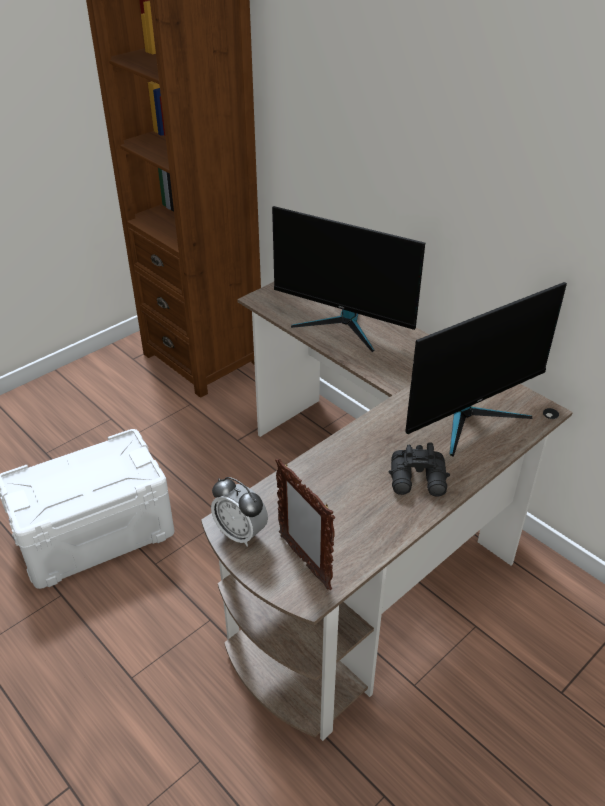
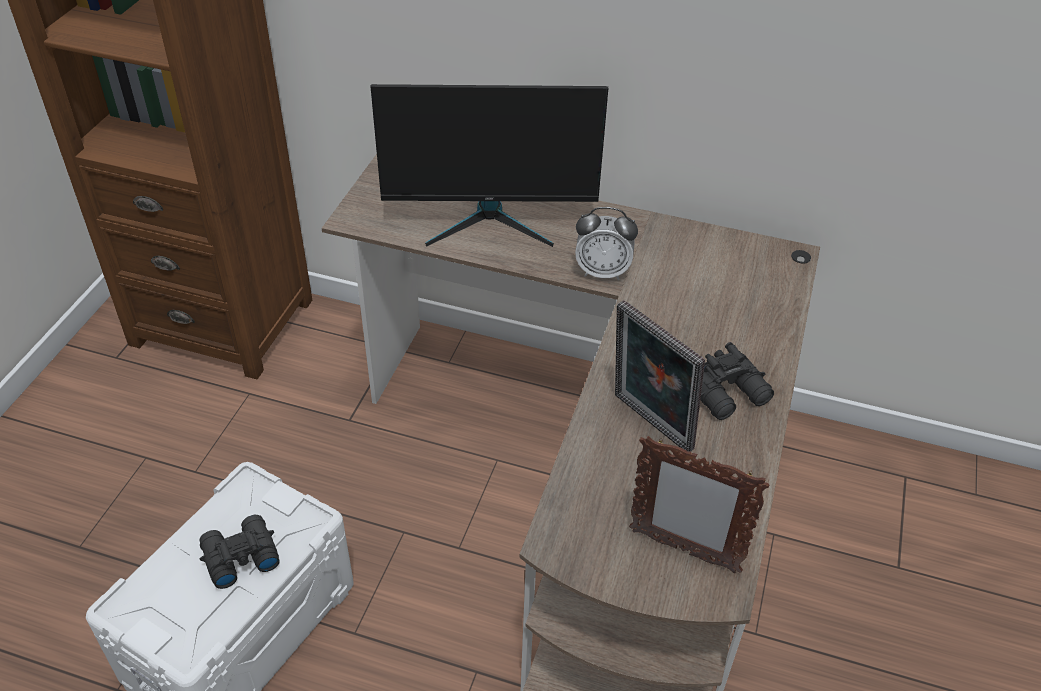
camera: 30 degrees left, 5 degrees up
alarm clock [211,477,268,547] -> alarm clock moved to [575,207,638,280]
monitor [405,282,567,457] -> none
none -> black binoculars [199,515,280,589]
none -> picture frame [615,300,705,452]

